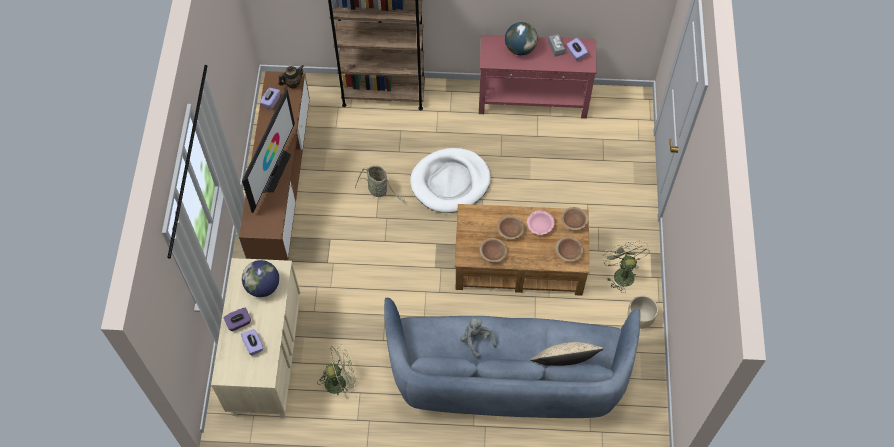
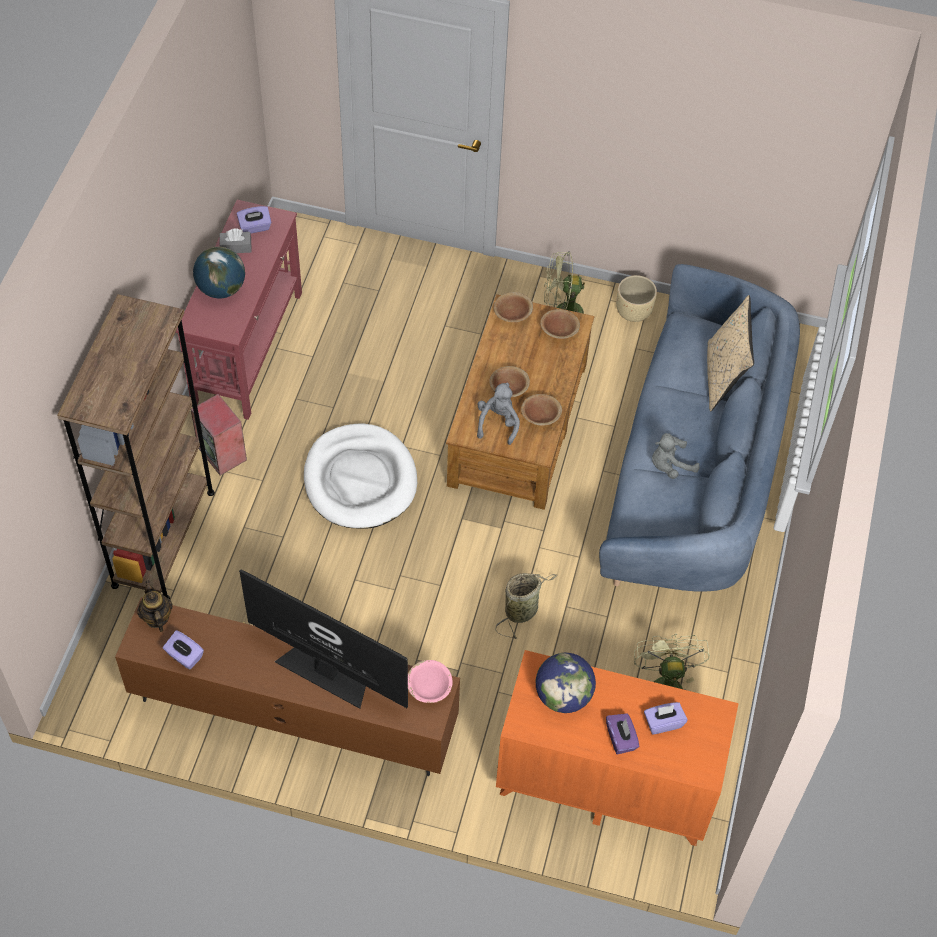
camera: 80 degrees left, 5 degrees down
beige dresser [211,258,301,418] -> orange dresser [496,650,739,846]
basket [355,166,405,202] -> basket moved to [495,573,557,639]
pink bowl [527,210,555,235] -> pink bowl moved to [408,660,453,703]
none -> speaker [191,394,247,475]
none -> grey plush toy [477,382,520,445]

